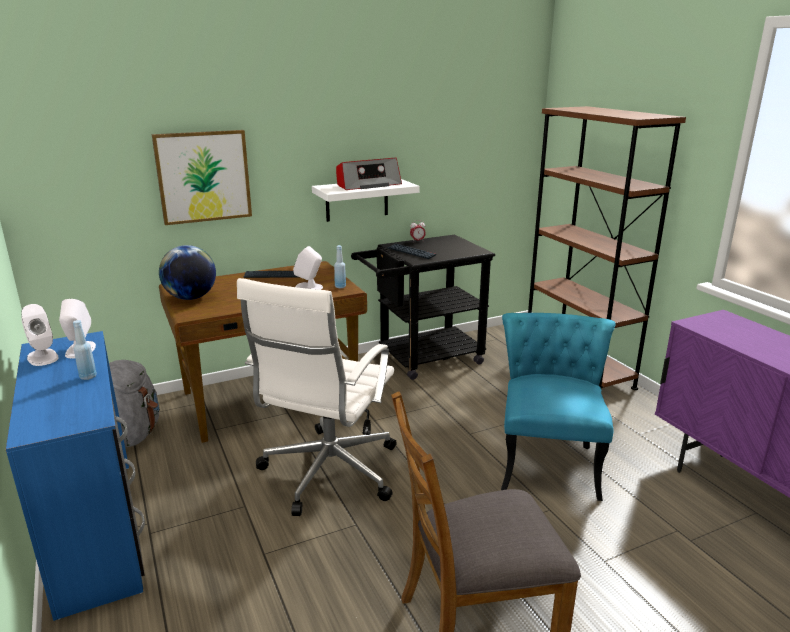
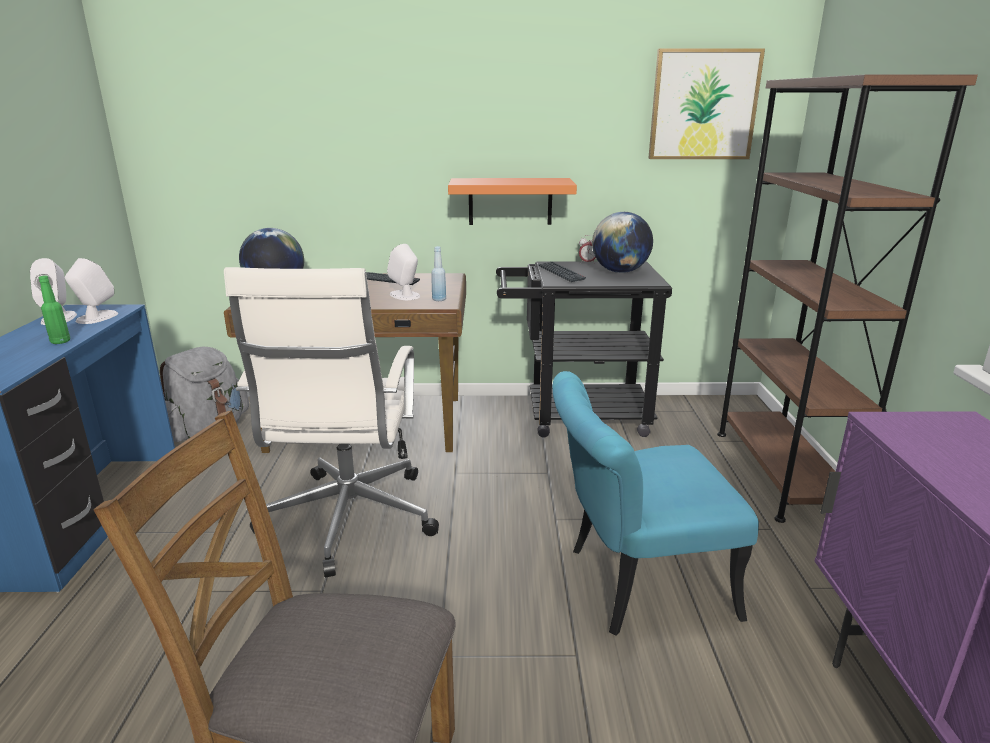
camera: 25 degrees right, 0 degrees up
blue bottle [73,320,97,380] -> green bottle [39,276,70,344]
picture [152,130,252,225] -> picture moved to [648,48,765,159]
white office chair [237,278,397,516] -> white office chair turned 45 degrees counterclockwise [224,267,439,577]
white shelf [312,179,419,222] -> orange shelf [448,178,577,225]
radio [336,158,402,190] -> none
turquoise chair [501,313,615,501] -> turquoise chair turned 135 degrees counterclockwise [552,371,759,636]
none -> globe [592,212,653,273]

